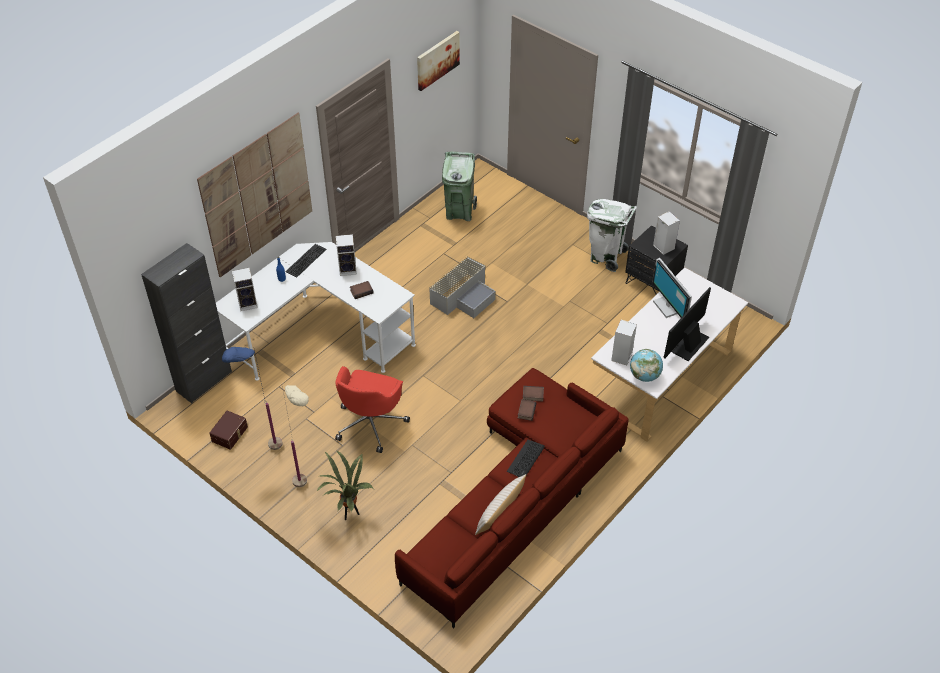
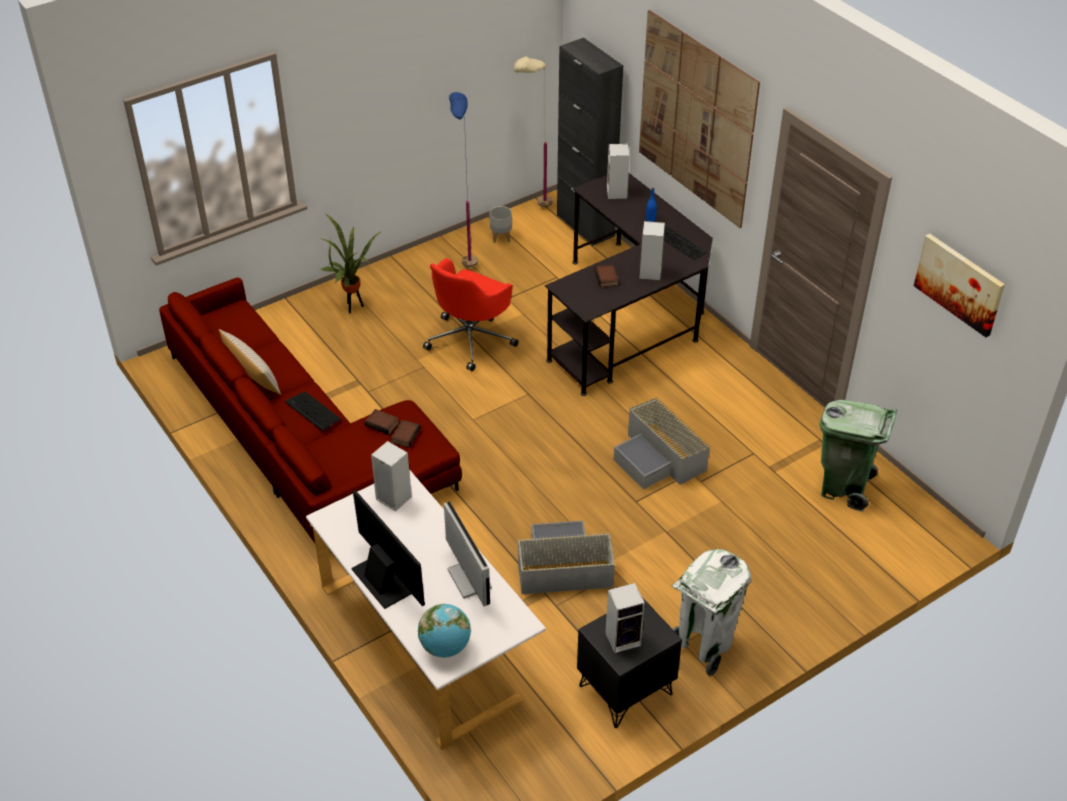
camera: 105 degrees right, 5 degrees down
brown storage box [210,411,248,450] -> grey planter [490,206,512,243]
white desk [216,242,416,381] -> black desk [545,173,713,396]
beige floor lamp [282,385,309,487] -> beige floor lamp moved to [514,56,553,207]
red office chair [335,366,410,453] -> red office chair turned 90 degrees counterclockwise [423,258,519,371]
globe [630,349,663,382] -> globe moved to [418,604,471,658]
monitor [652,258,692,318] -> monitor turned 75 degrees clockwise [444,501,492,606]
none -> grey storage box [518,521,615,594]

